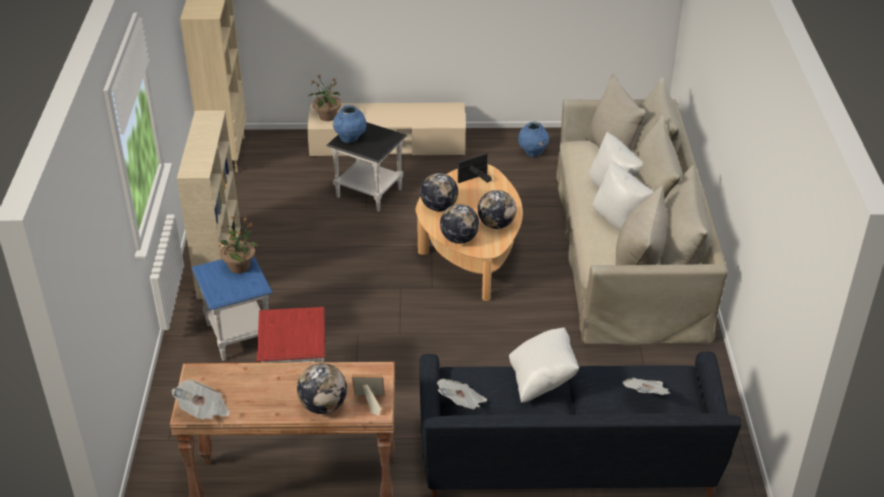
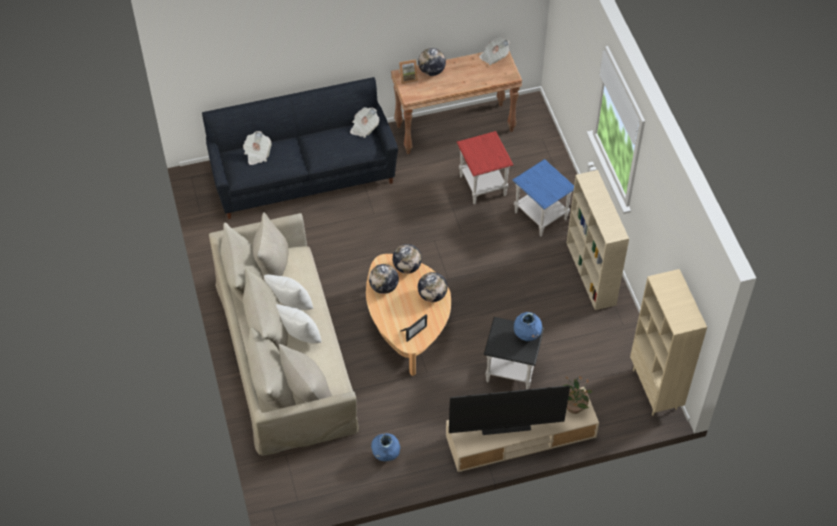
camera: 165 degrees right, 15 degrees up
potted plant [218,216,259,274] -> none
white pillow [509,328,579,403] -> none
none -> television [449,385,570,435]

